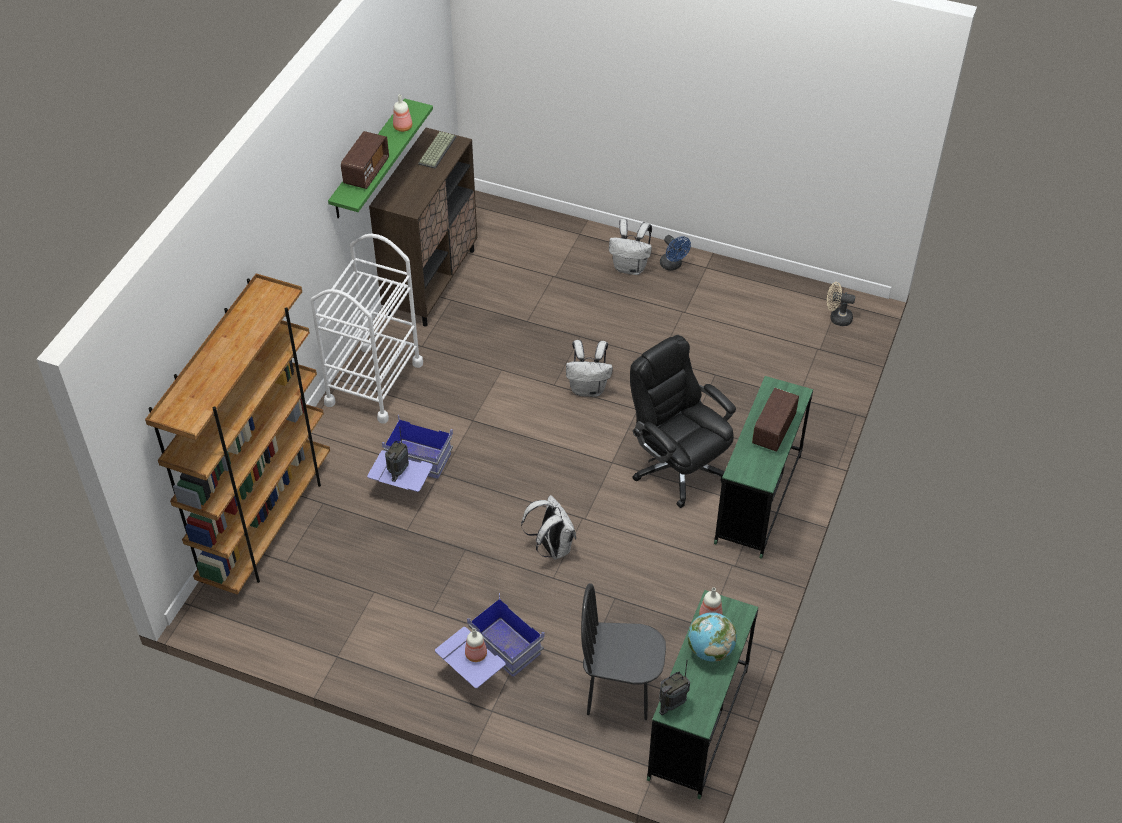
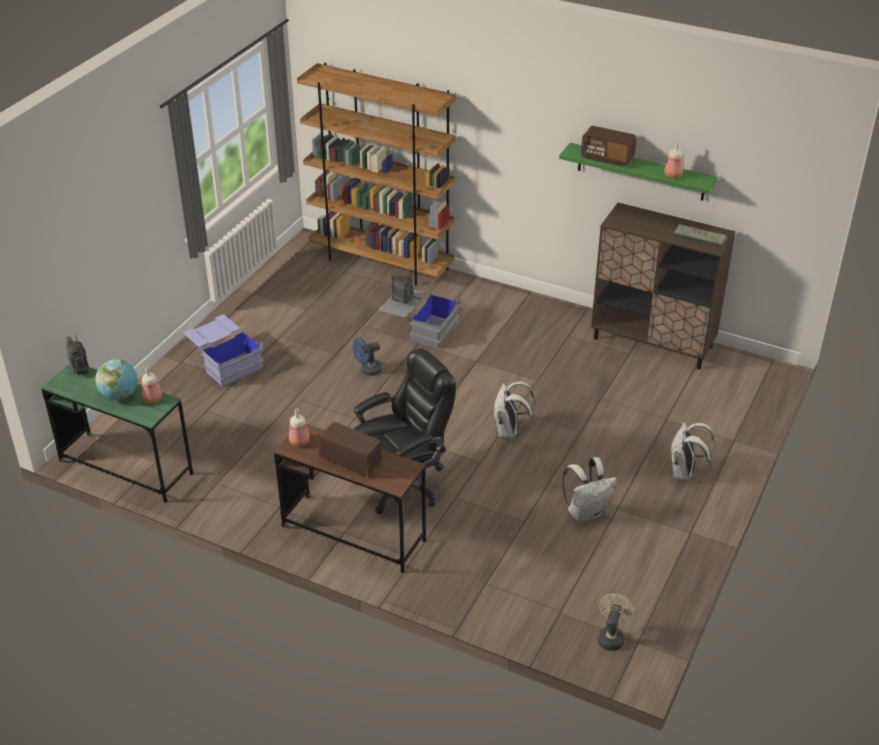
camera: 95 degrees right, 10 degrees down
white cart [310,234,423,424] -> none
blue storage box [367,415,453,492] -> grey storage box [378,289,460,348]
bottle [465,628,487,662] -> bottle moved to [289,408,310,447]
white backpack [521,495,576,560] -> white backpack moved to [562,457,617,522]
black chair [581,583,666,720] -> none
blue fan [660,235,691,270] -> blue fan moved to [353,337,382,376]
green desk [714,376,813,559] -> brown desk [274,424,426,573]

